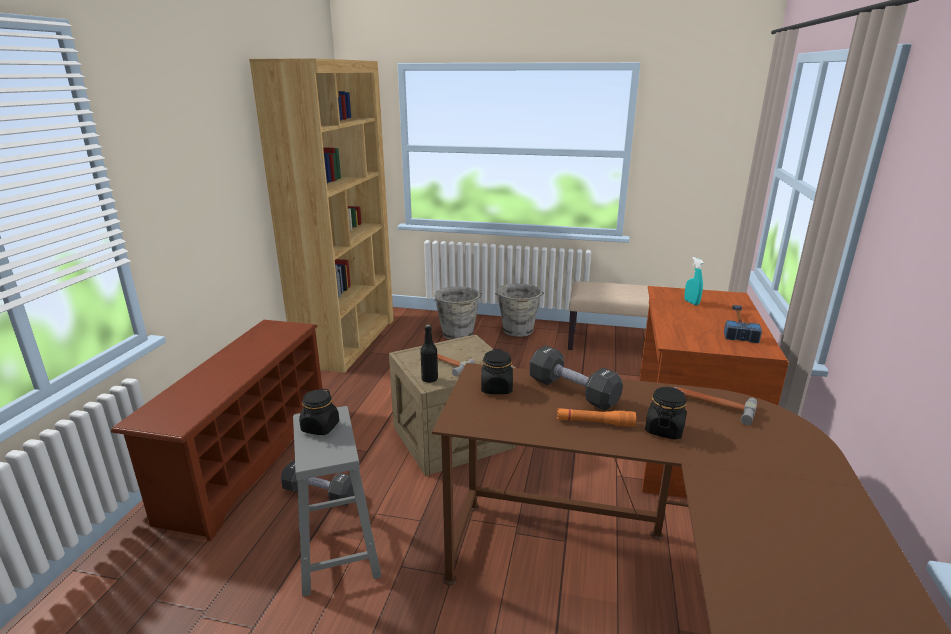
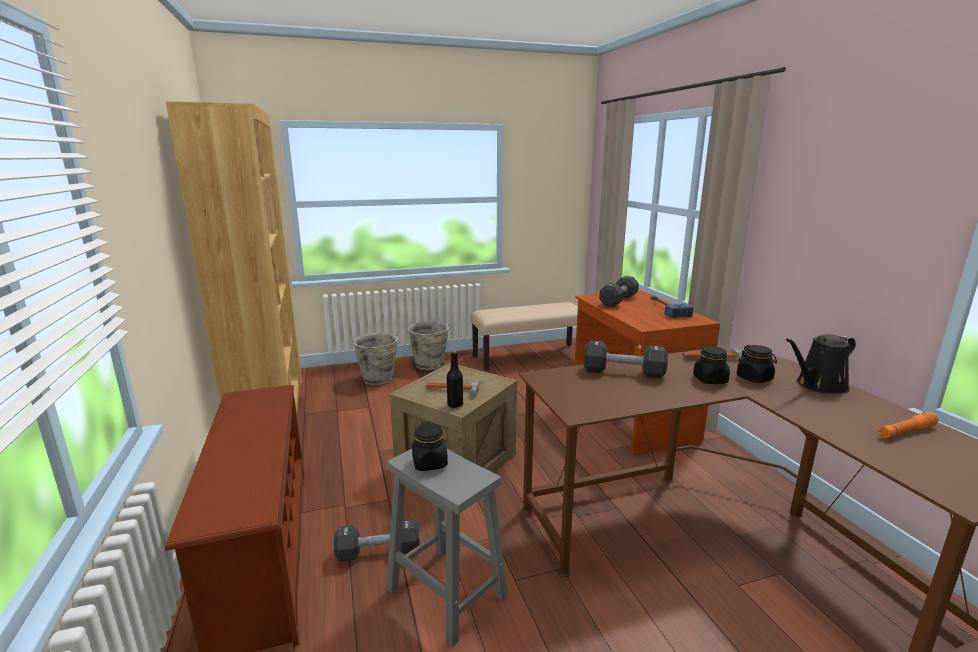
camera: 30 degrees left, 5 degrees down
black jar [481,349,513,394] -> black jar moved to [737,345,777,383]
orange flashlight [557,408,636,427] -> orange flashlight moved to [878,412,938,438]
turquoise spray bottle [684,257,704,305] -> black dumbbell [599,276,639,307]
none -> black watering can [786,334,856,394]

